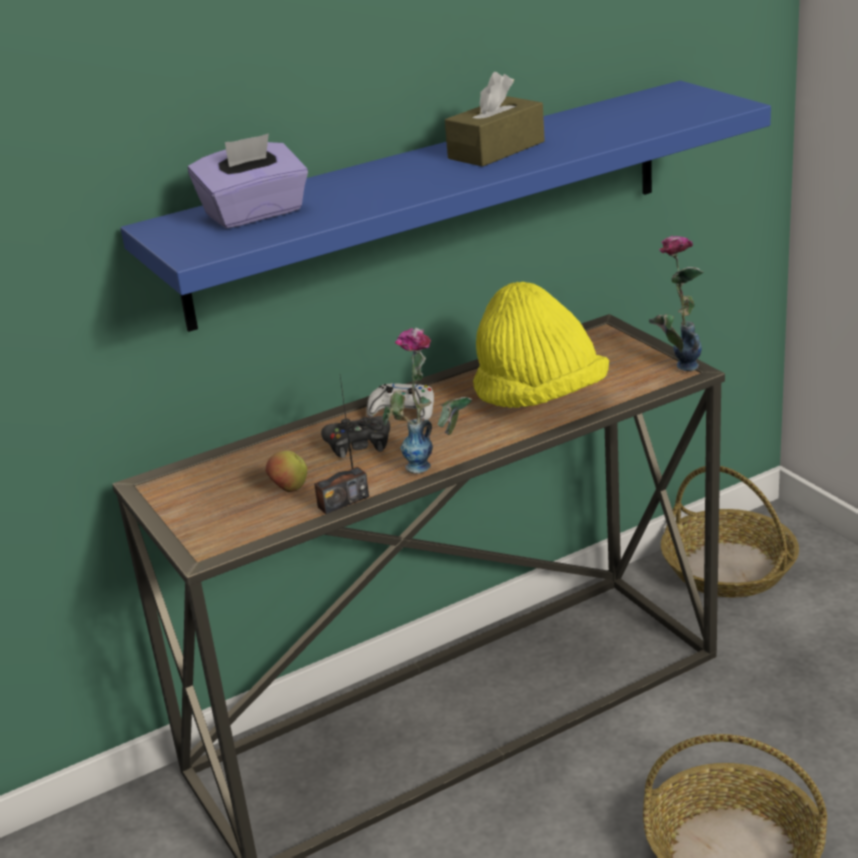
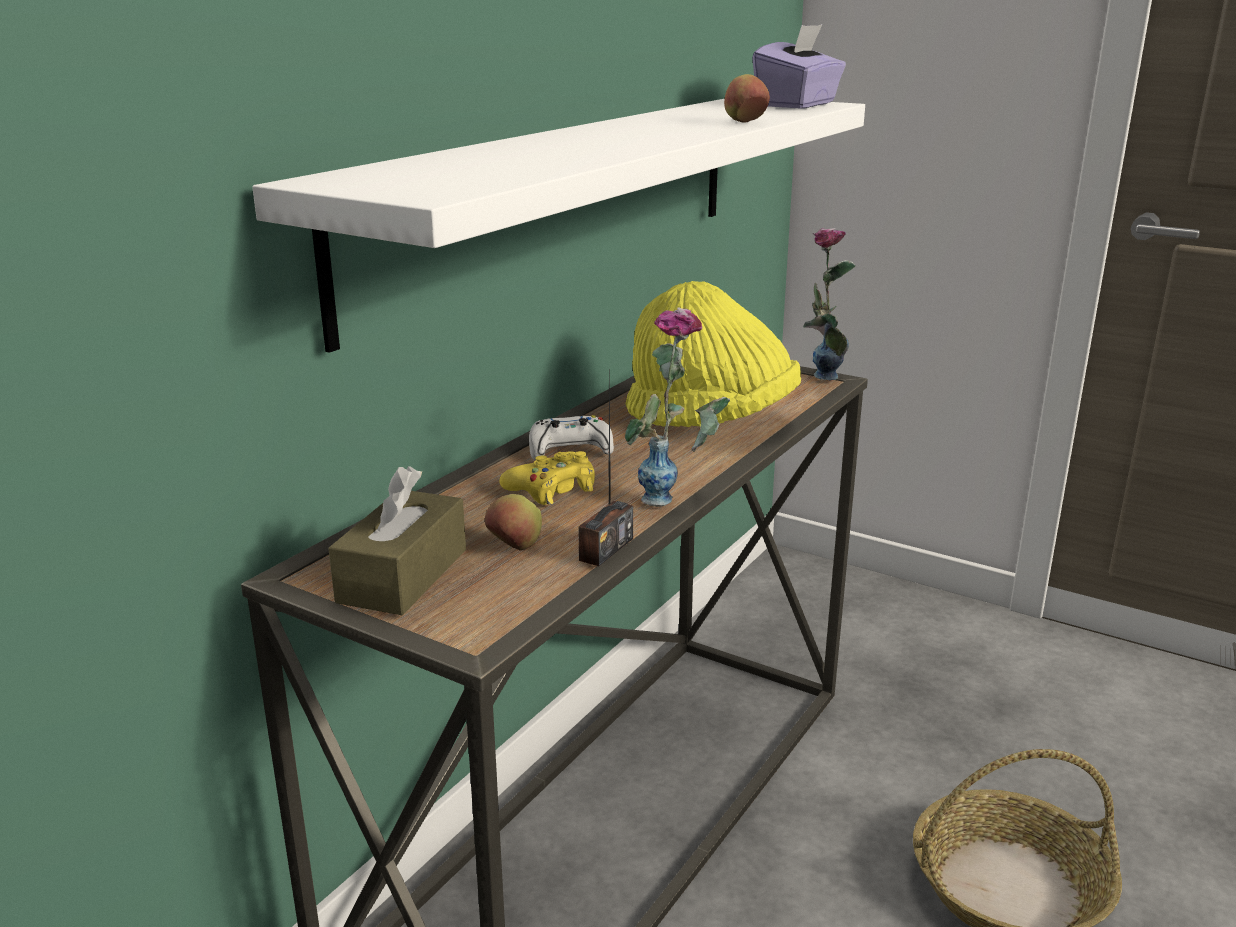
camera: 30 degrees left, 5 degrees down
blue shelf [120,81,771,332] -> white shelf [252,99,865,353]
purple tissue box [188,133,308,229] -> purple tissue box moved to [752,24,846,108]
black game controller [321,416,390,458] -> yellow game controller [499,451,595,505]
brown tissue box [445,72,545,167] -> brown tissue box moved to [328,466,466,615]
basket [661,466,799,598] -> none
none -> apple [724,74,770,123]

